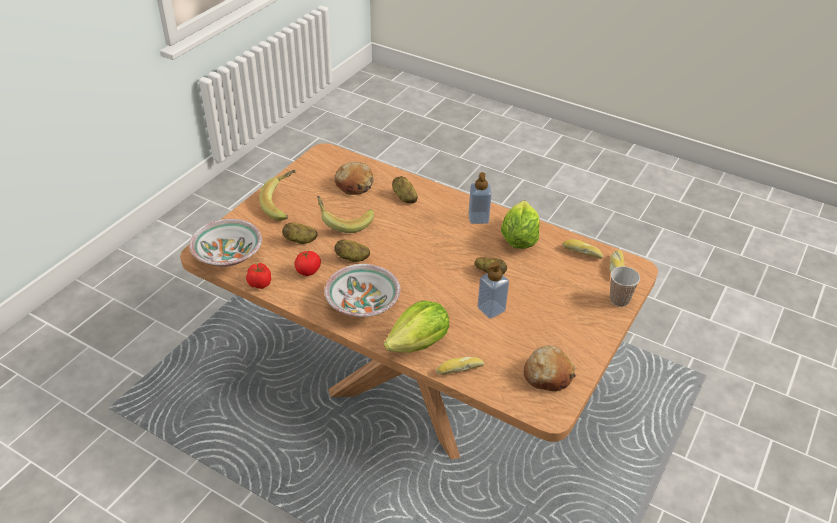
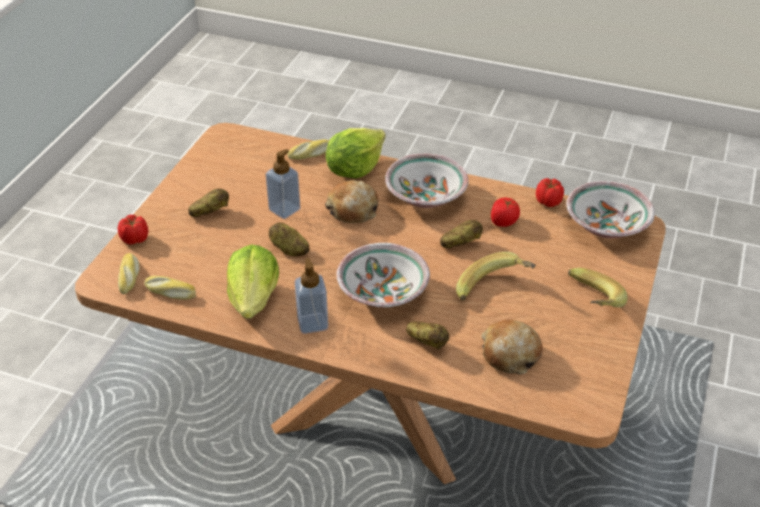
camera: 170 degrees right, 0 degrees up
potato [282,223,318,244] -> potato moved to [188,189,229,217]
bread [523,345,576,392] -> bread moved to [325,180,379,223]
cup [610,266,640,307] -> tomato [118,215,149,244]
none -> bowl [336,243,430,308]

